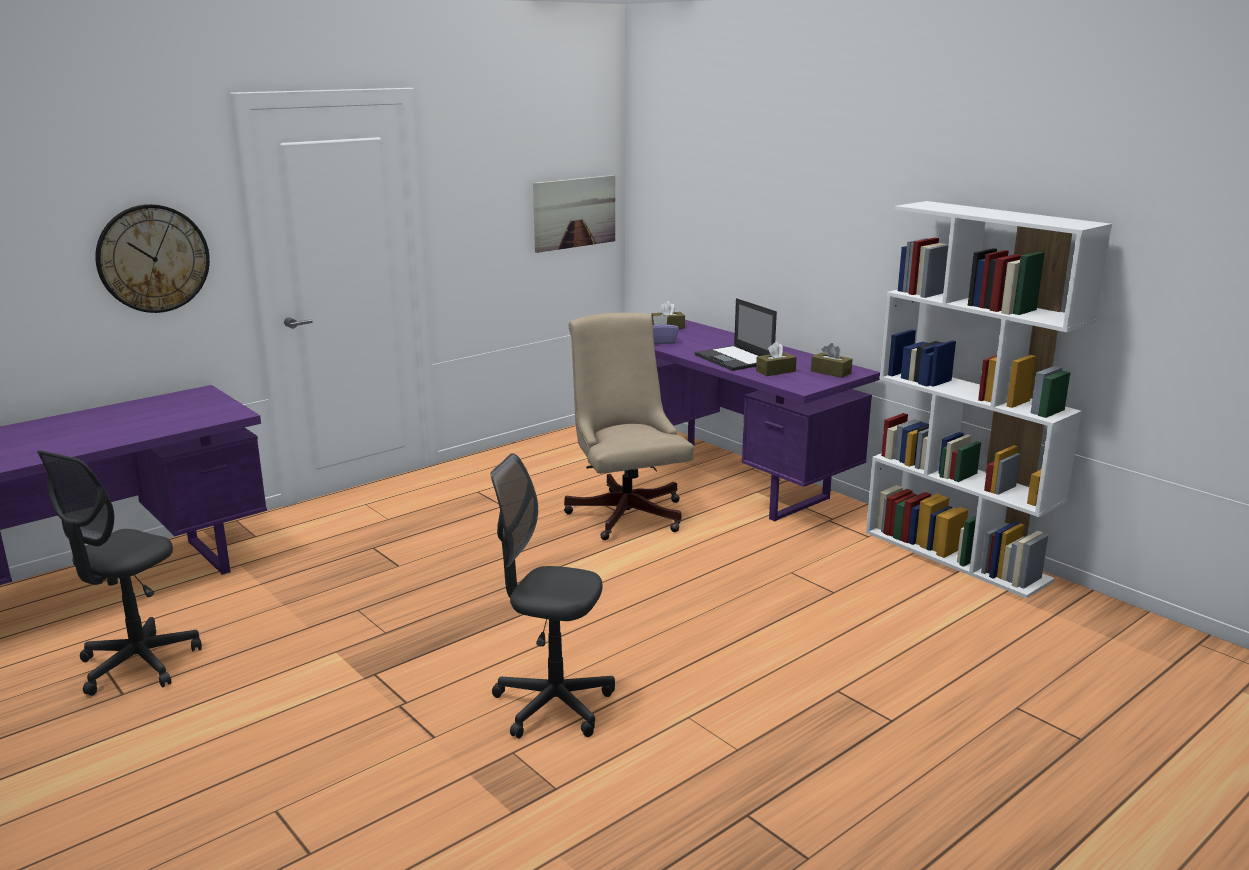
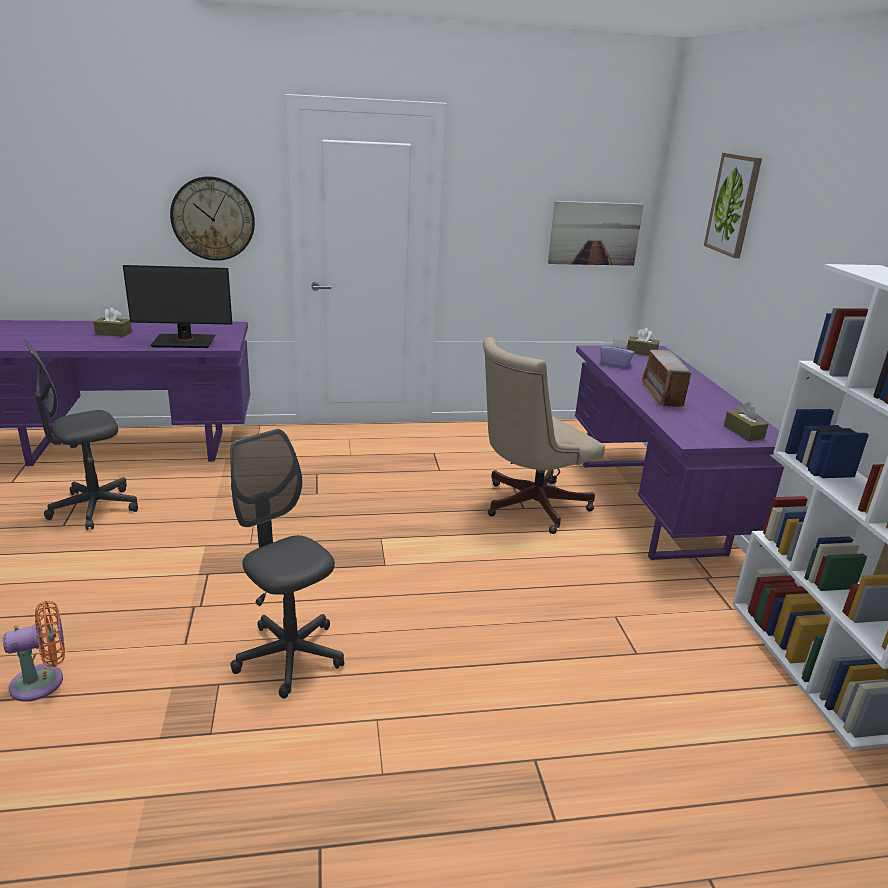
camera: 30 degrees right, 5 degrees up
beige office chair [564,313,694,540] -> beige office chair turned 135 degrees counterclockwise [483,337,605,534]
laptop [695,298,777,371] -> radio [641,350,692,408]
brown tissue box [756,342,797,376] -> brown tissue box moved to [93,307,132,337]
none -> orange fan [3,601,65,702]
none -> monitor [123,265,232,348]
none -> picture [704,153,762,258]

